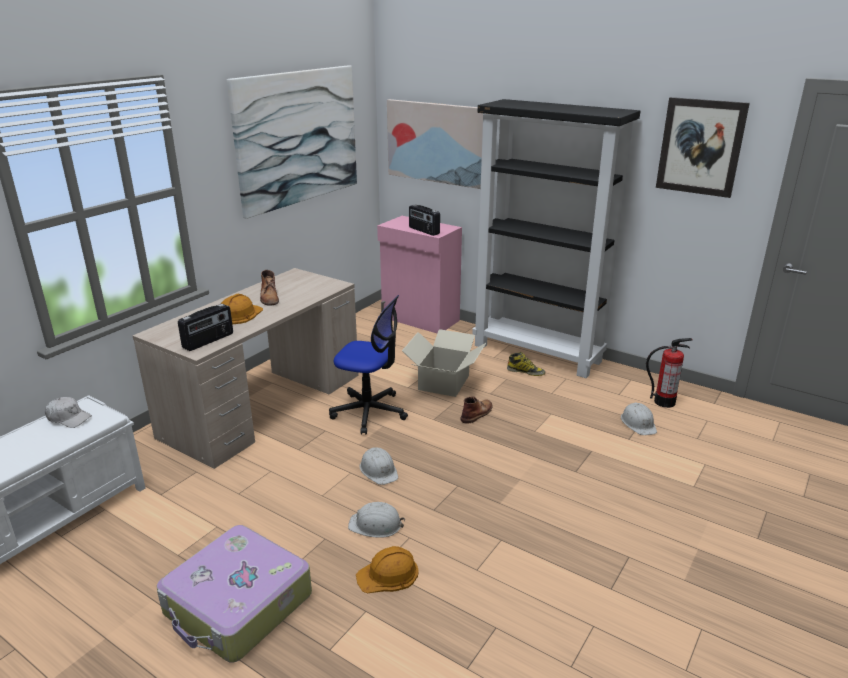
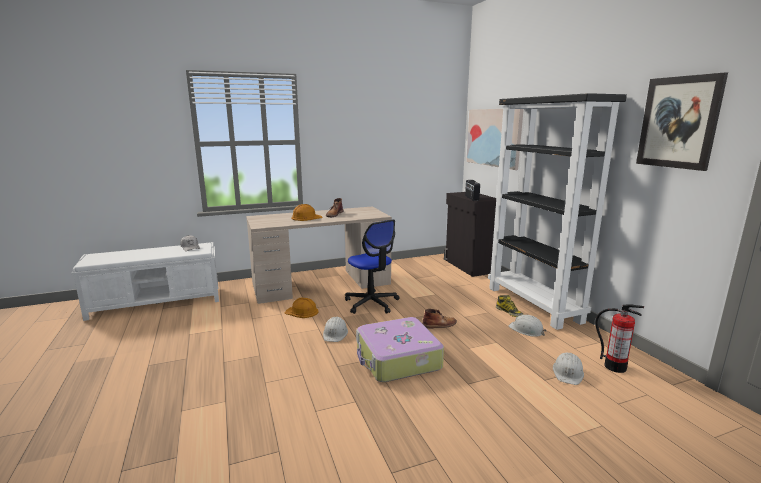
camera: 35 degrees right, 10 degrees down
suitcase [157,525,312,663] -> suitcase moved to [356,317,444,382]
radio [178,304,233,351] -> none
picture [227,65,357,219] -> none
white hard hat [348,502,405,538] -> white hard hat moved to [508,315,547,337]
orange hard hat [356,546,419,593] -> orange hard hat moved to [285,298,318,318]
pink cabinet [377,216,462,333] -> black cabinet [444,192,496,277]
cardboard box [402,329,486,397] -> none

